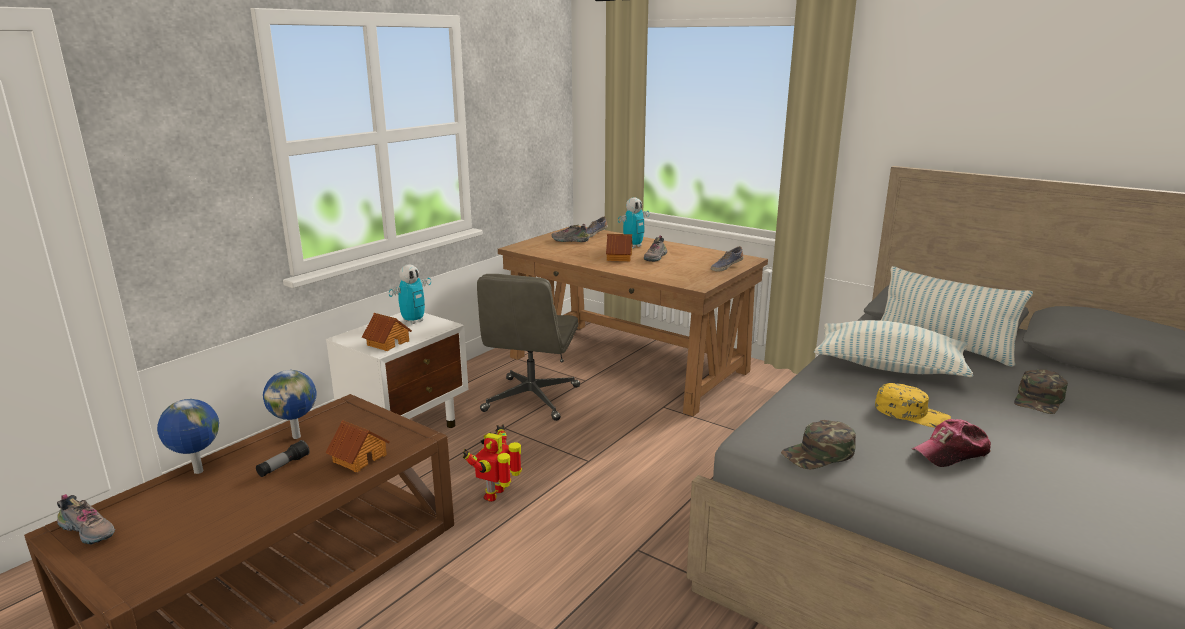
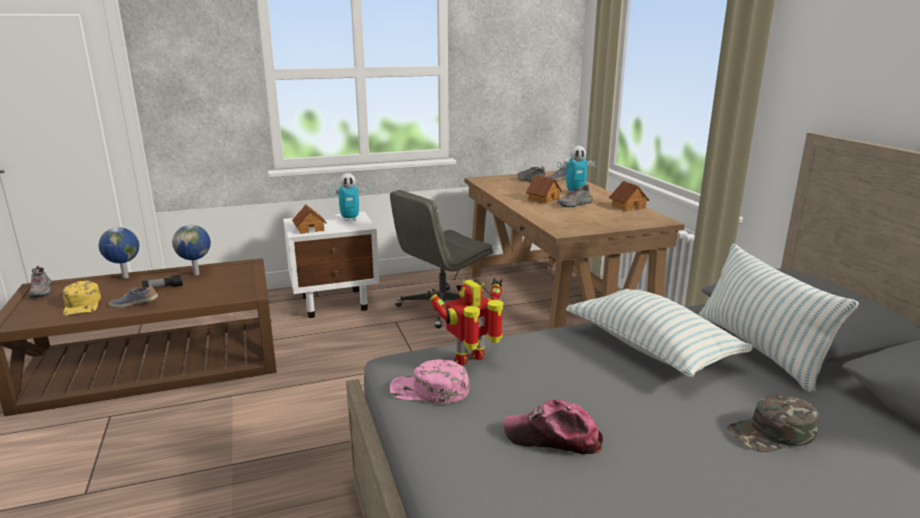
camera: 35 degrees right, 0 degrees up
toy house [325,420,390,472] -> toy house moved to [609,181,649,211]
toy robot [463,424,522,502] -> toy robot moved to [427,278,504,365]
shoe [711,246,744,272] -> shoe moved to [109,285,158,308]
green cap [781,420,856,469] -> pink cap [390,359,469,404]
yellow cap [875,383,951,428] -> yellow cap moved to [63,281,101,315]

